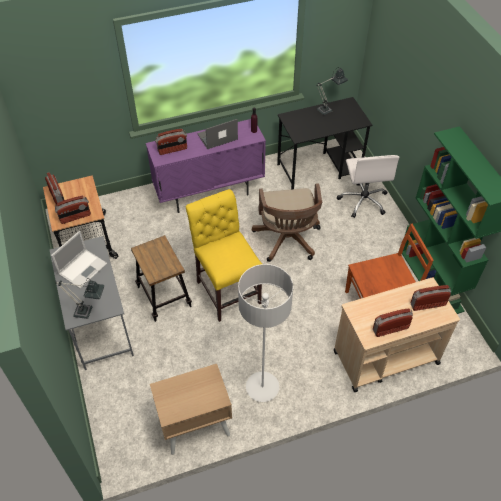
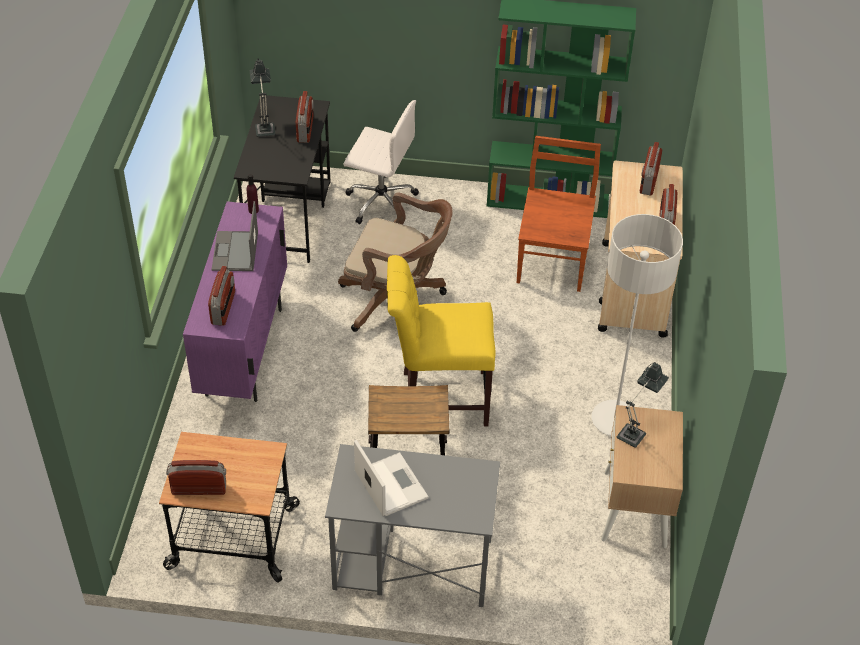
camera: 65 degrees left, 5 degrees down
radio [55,196,91,224] -> radio moved to [296,91,314,143]
table lamp [55,278,104,319] -> table lamp moved to [617,362,669,448]

